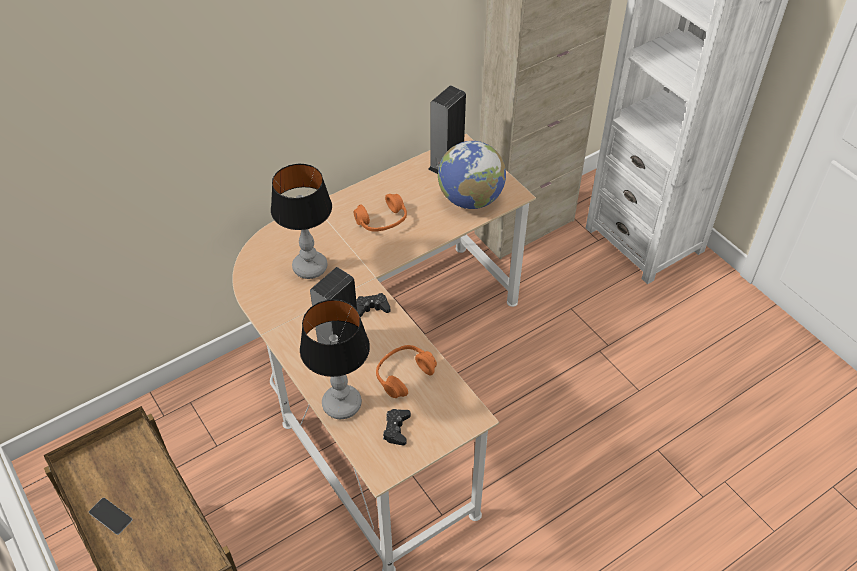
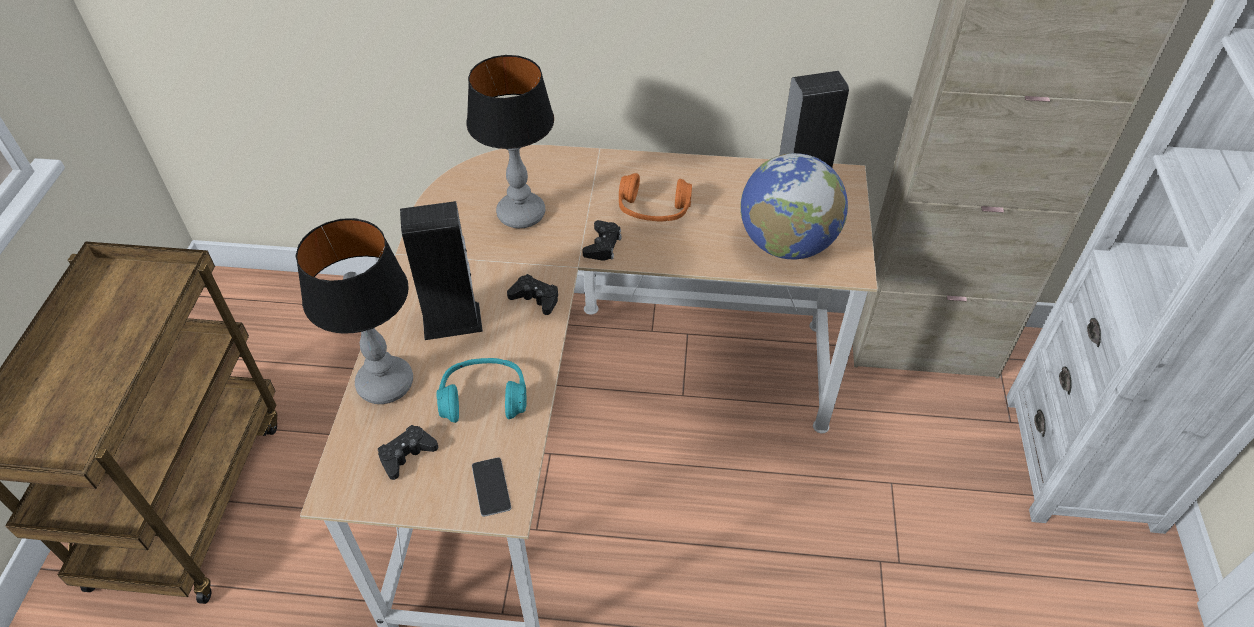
camera: 40 degrees right, 0 degrees up
phone [89,498,133,535] -> phone moved to [472,457,511,517]
orange headphones [376,345,437,398] -> turquoise headphones [436,358,526,423]
none -> black game controller [582,220,622,261]

